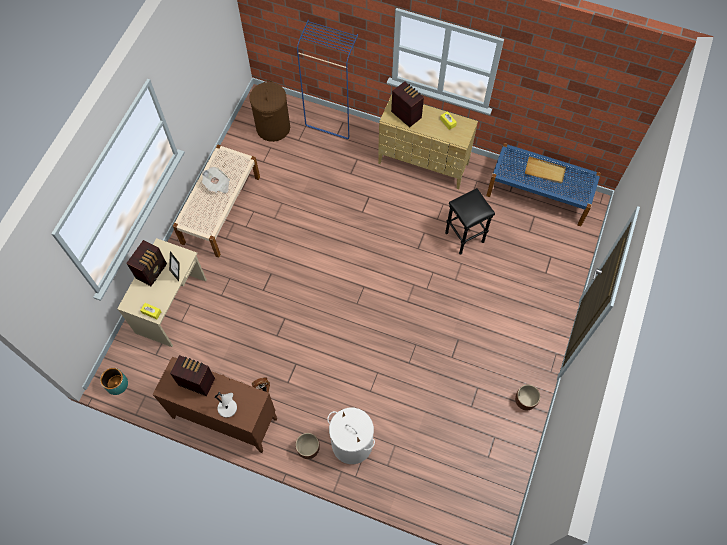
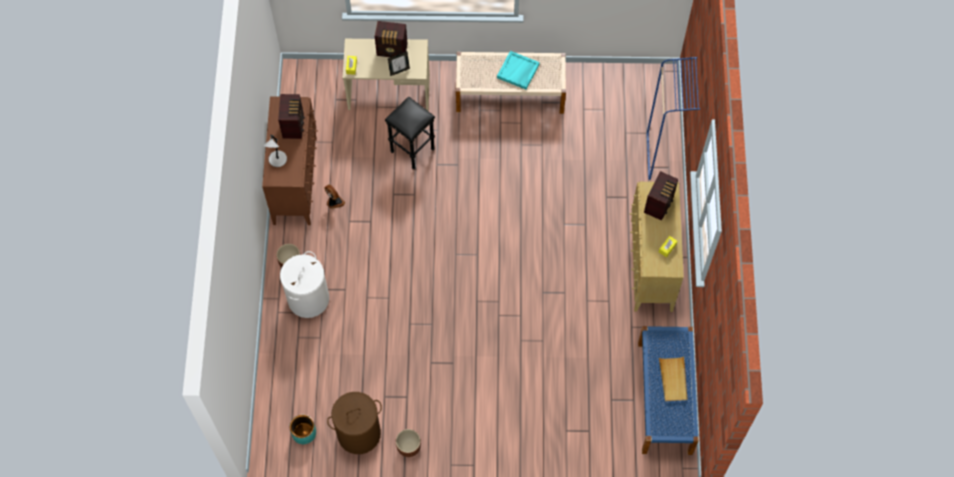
camera: 70 degrees right, 0 degrees up
turquoise planter [100,368,128,395] -> turquoise planter moved to [290,415,316,444]
newspaper [202,167,230,193] -> turquoise tray [497,51,540,90]
brown laundry basket [249,80,290,142] -> brown laundry basket moved to [327,392,382,454]
black stool [445,188,495,255] -> black stool moved to [385,97,435,170]

